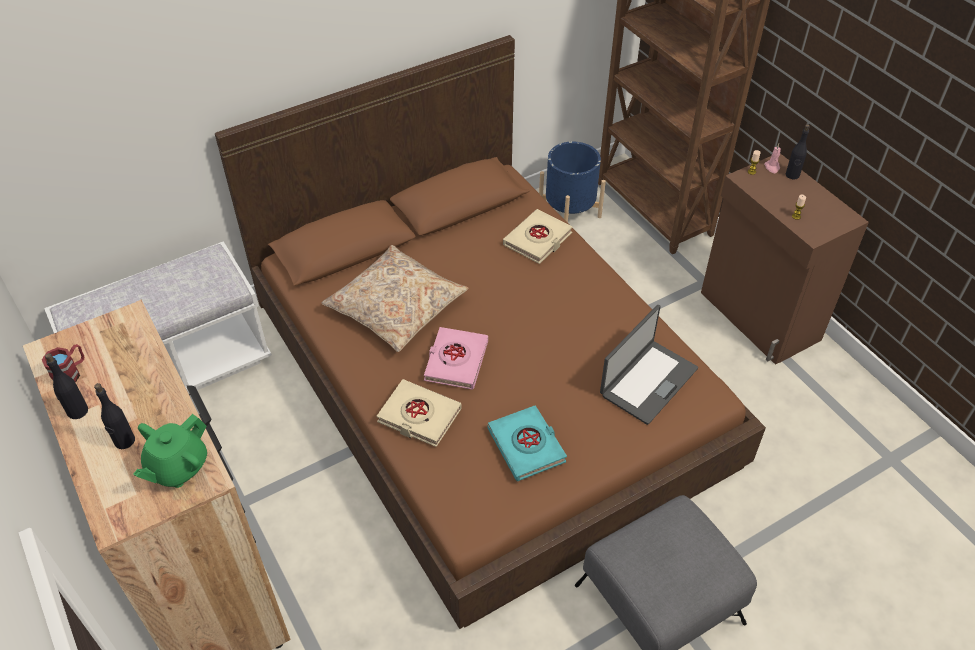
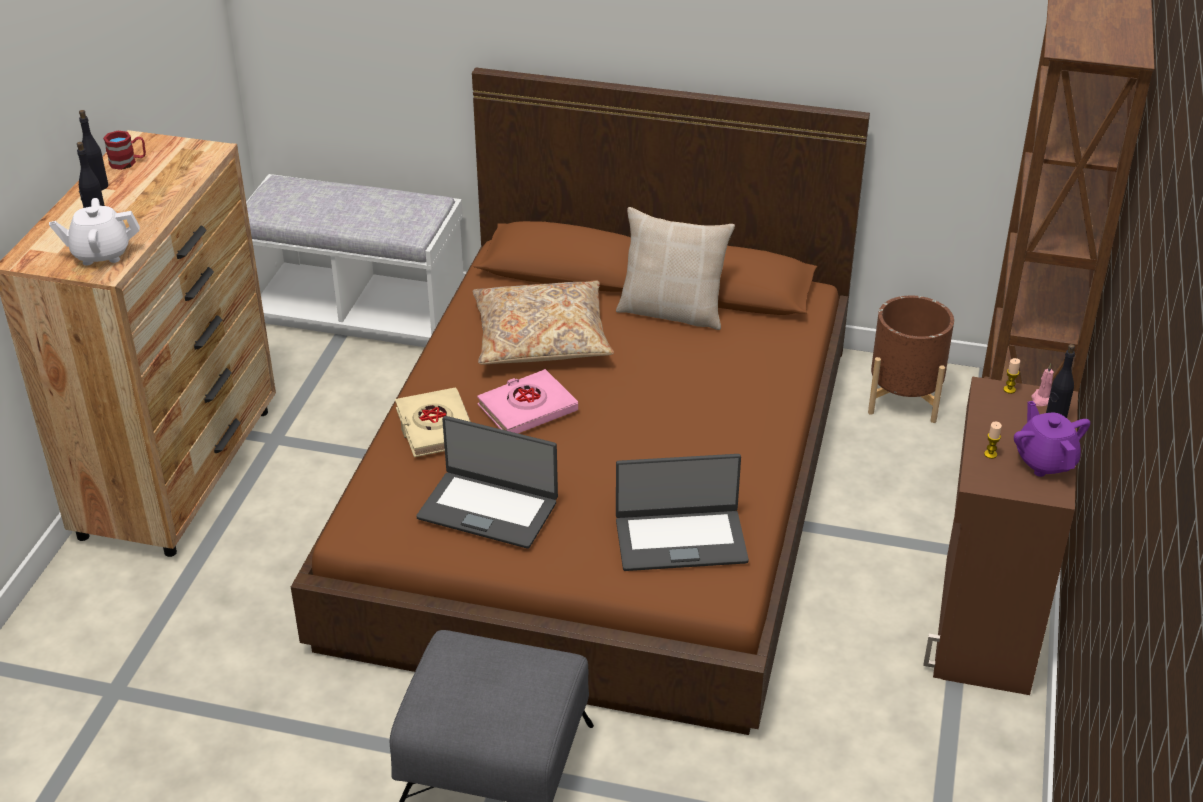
camera: 45 degrees right, 10 degrees down
green teapot [133,414,207,488] -> white teapot [49,198,140,266]
turquoise book [488,405,567,481] -> laptop [416,416,558,549]
beige book [503,209,573,264] -> none
blue planter [539,142,606,223] -> brown planter [868,295,954,423]
none -> beige pillow [616,207,735,330]
none -> purple teapot [1014,401,1090,477]

